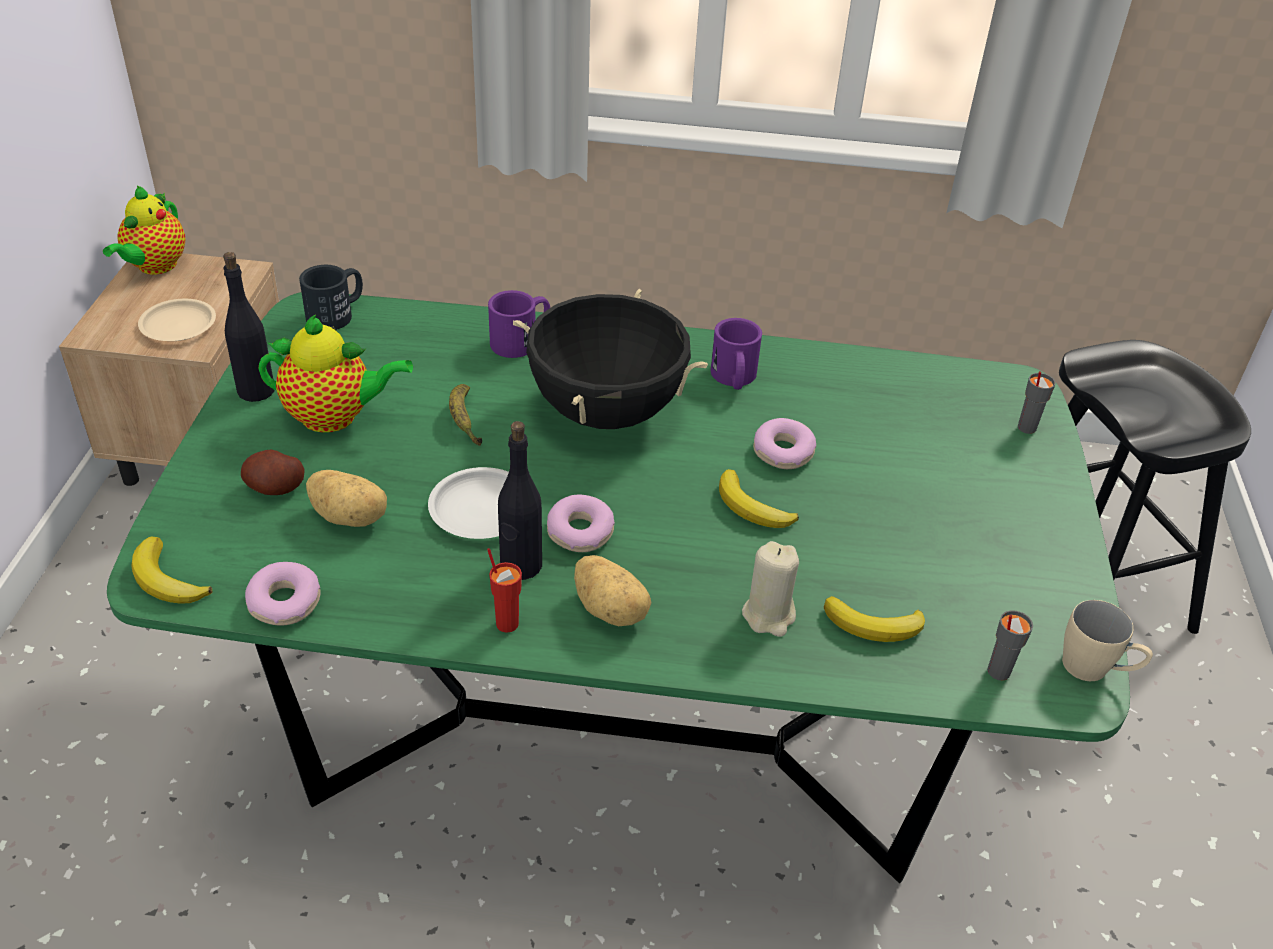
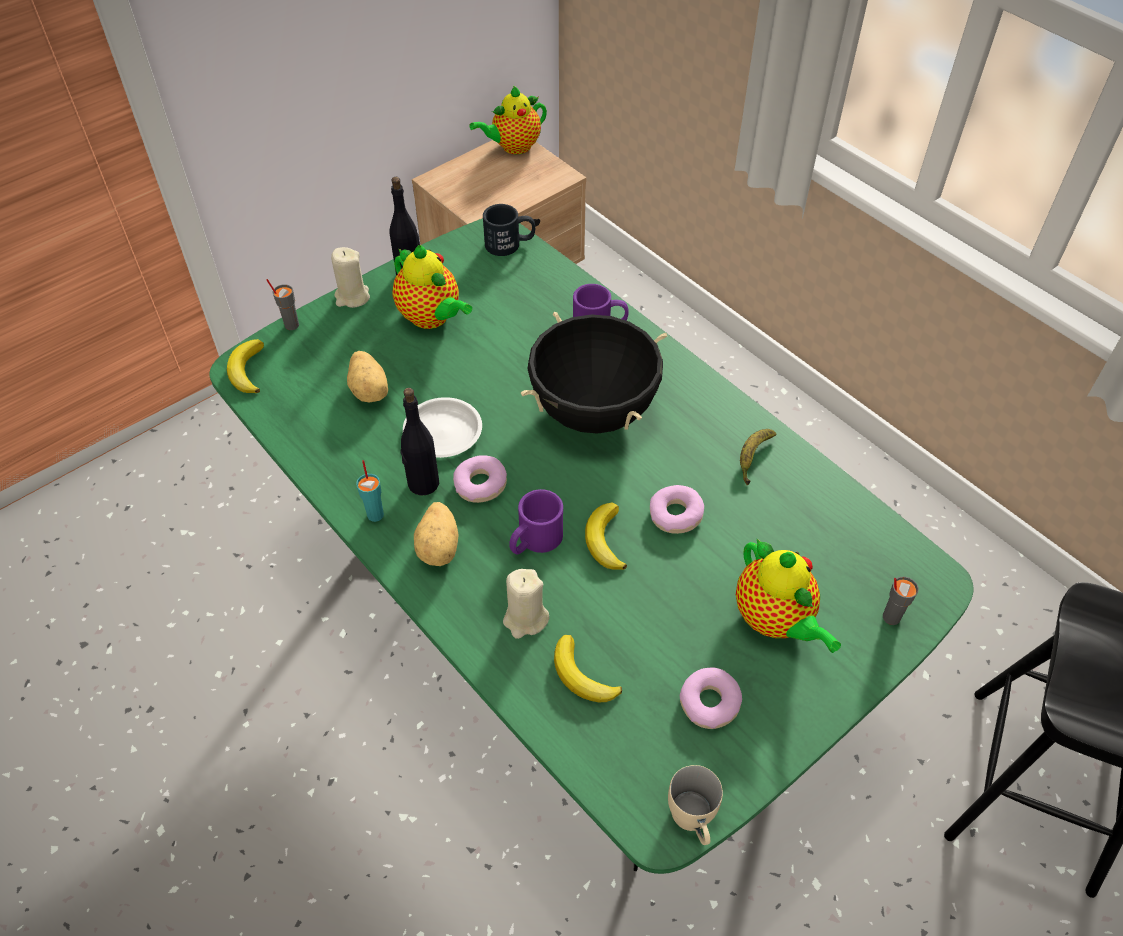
camera: 45 degrees right, 10 degrees up
beige plate [138,299,216,341] -> none
potato [241,449,305,495] -> none
donut [245,562,321,625] -> donut moved to [680,667,742,729]
banana [449,384,482,446] -> banana moved to [740,429,777,485]
red cup [487,548,522,633] -> turquoise cup [356,460,384,522]
purple mug [711,318,762,390] -> purple mug moved to [509,489,563,555]
grey cup [987,610,1033,680] -> grey cup moved to [266,279,299,330]
none -> beige candle [331,247,370,308]
none -> teapot [736,538,841,653]

